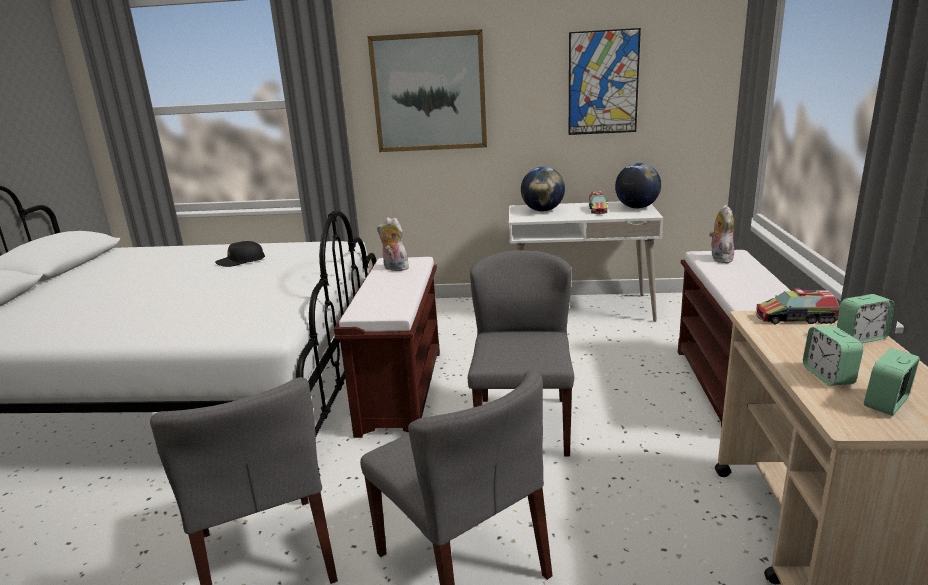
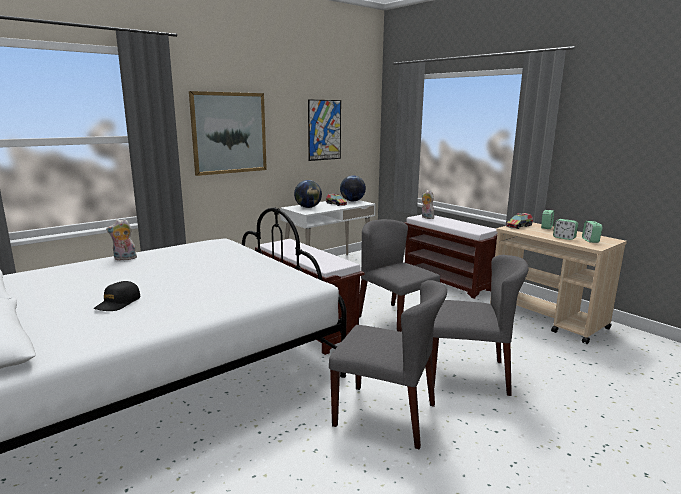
camera: 45 degrees left, 5 degrees down
black cap [215,241,265,267] -> black cap moved to [94,281,141,311]
plush toy [377,217,409,271] -> plush toy moved to [106,219,138,261]

